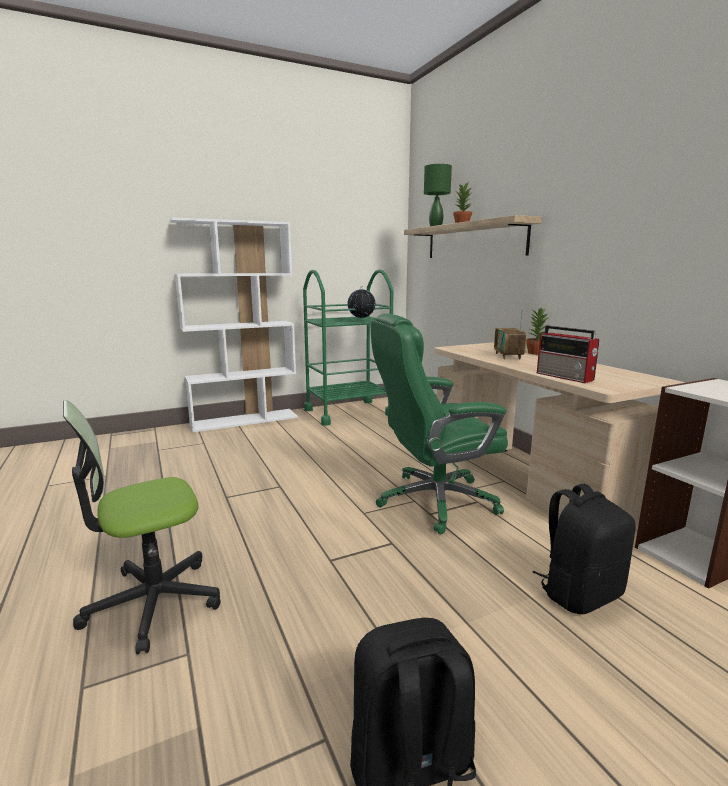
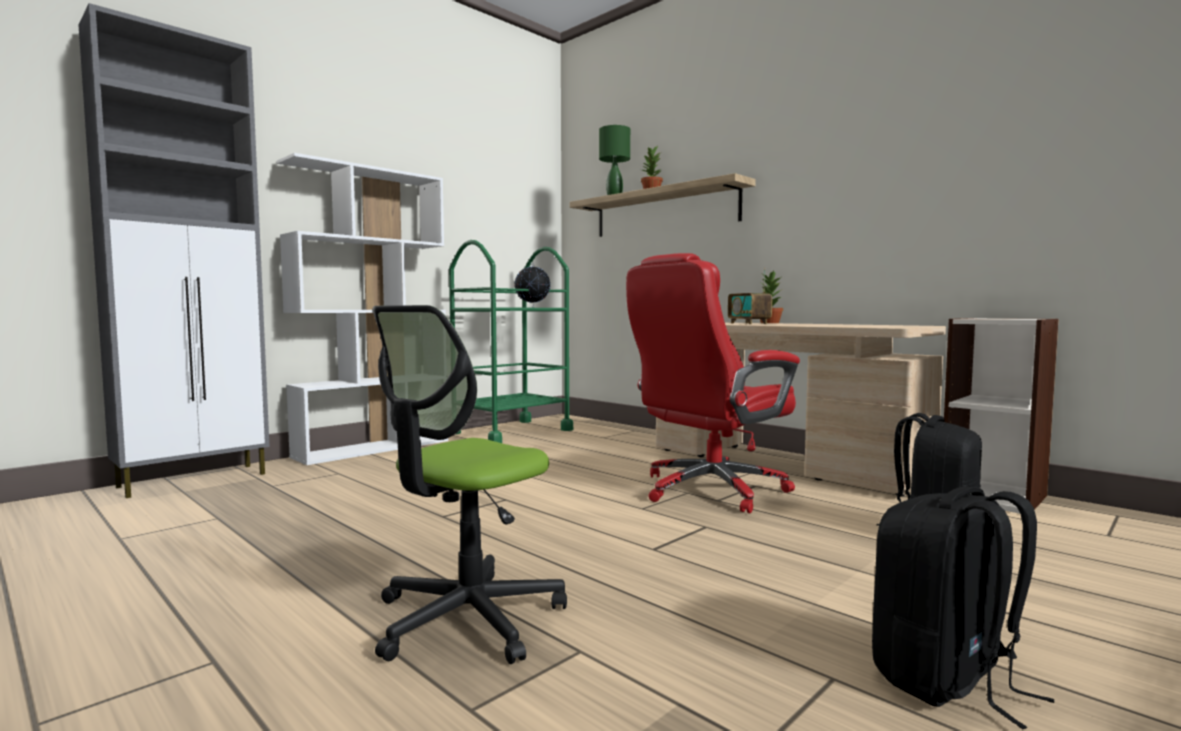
camera: 20 degrees left, 10 degrees down
green office chair [371,313,508,534] -> red office chair [626,253,800,513]
radio [537,326,600,383] -> none
none -> grey cabinet [78,3,270,498]

